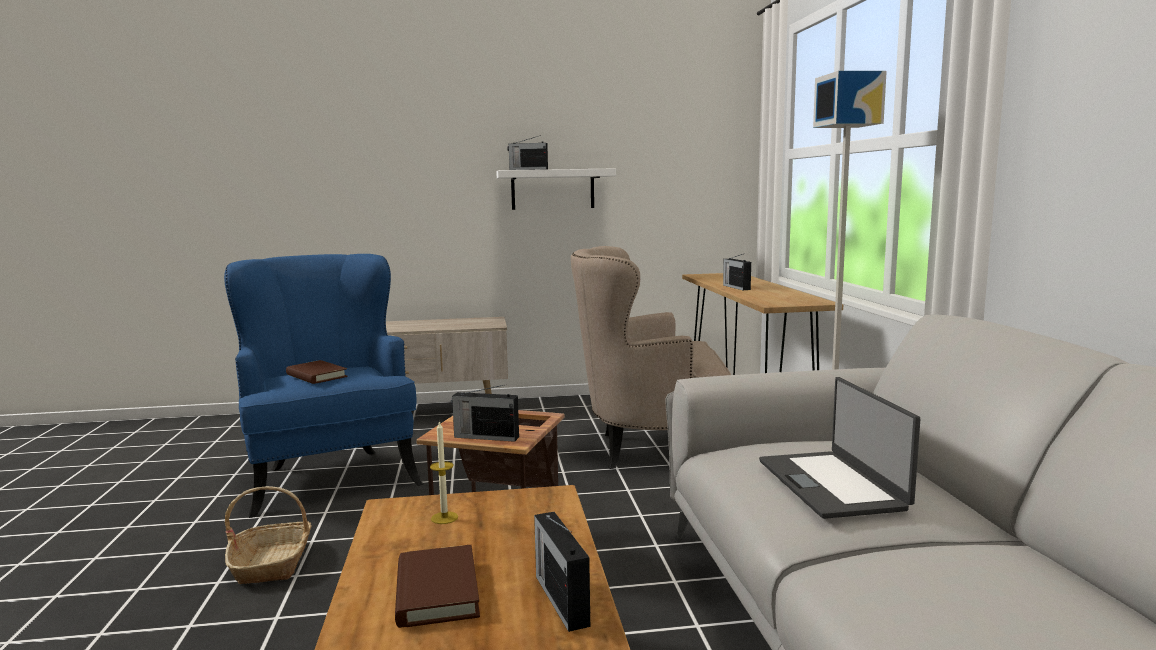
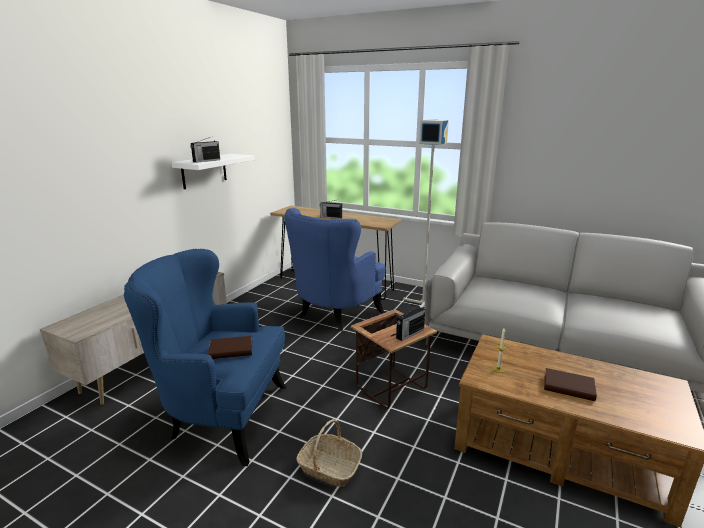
camera: 55 degrees left, 10 degrees up
radio [534,512,590,632] -> none
beige armchair [571,246,731,469] -> blue armchair [284,208,386,331]
laptop [759,377,920,519] -> none

